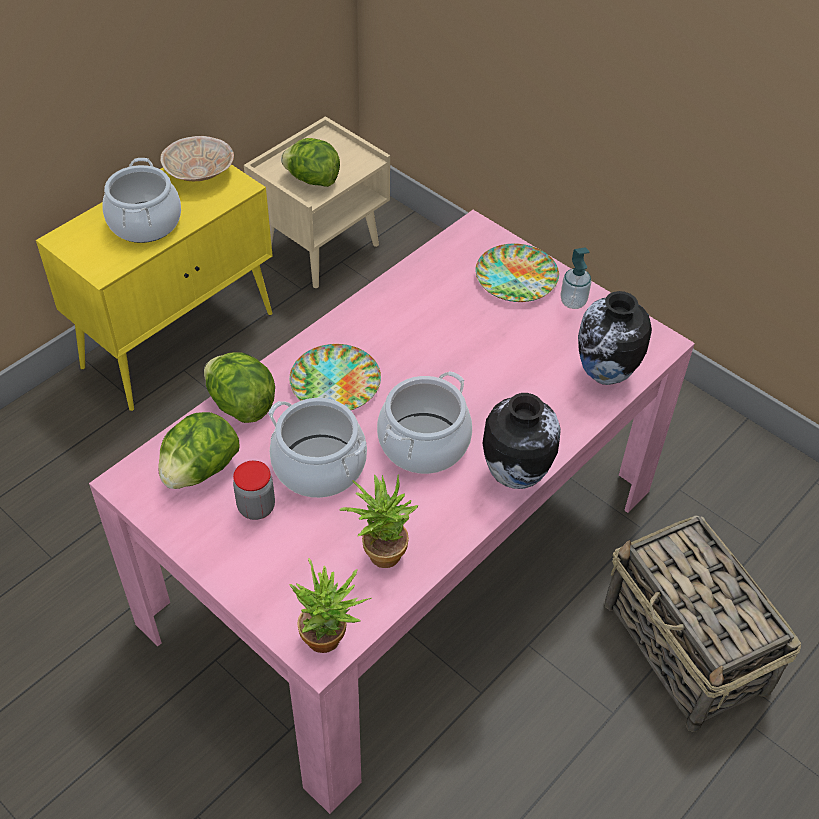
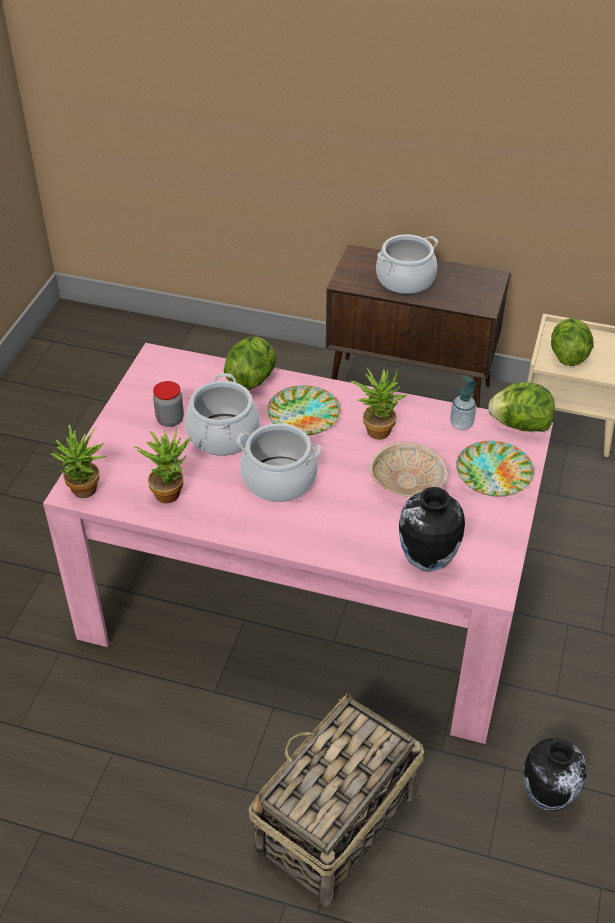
camera: 65 degrees right, 5 degrees down
yellow cabinet [36,164,273,411] -> brown cabinet [326,245,510,408]
lettuce [158,412,239,489] -> lettuce moved to [488,382,555,432]
beige bowl [160,136,234,181] -> beige bowl moved to [369,442,448,497]
vase [483,393,561,489] -> vase moved to [523,738,587,811]
soap dispenser [560,247,591,309] -> soap dispenser moved to [450,376,476,430]
none -> potted plant [351,368,406,440]

